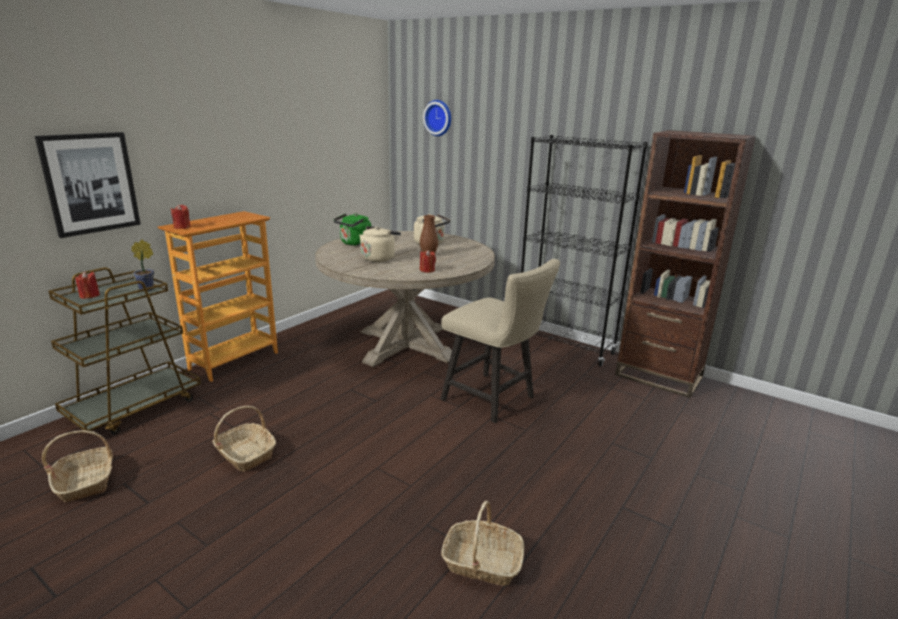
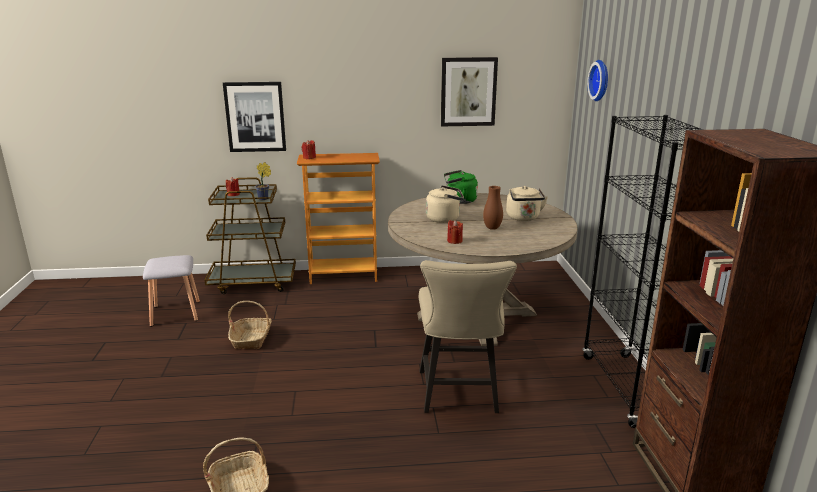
camera: 50 degrees right, 0 degrees up
basket [42,430,113,503] -> grey stool [143,255,200,327]
none -> picture [441,57,498,127]

